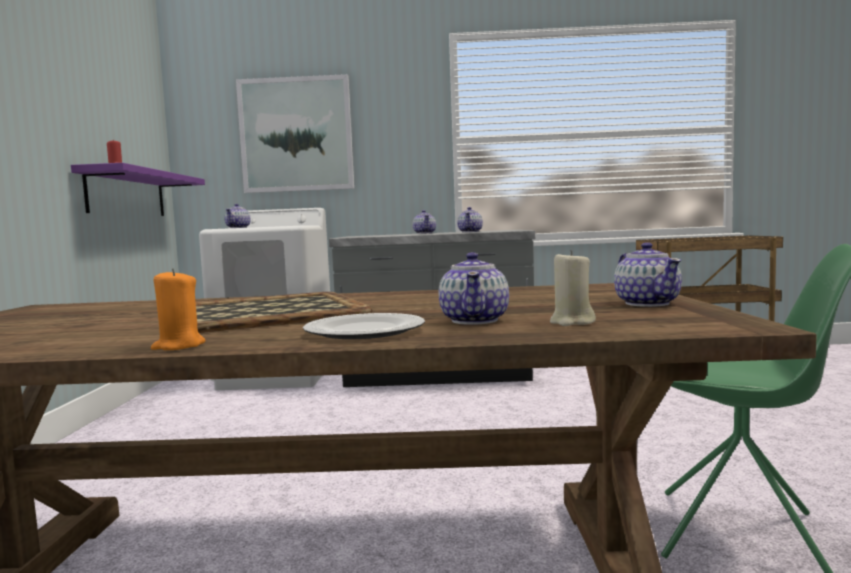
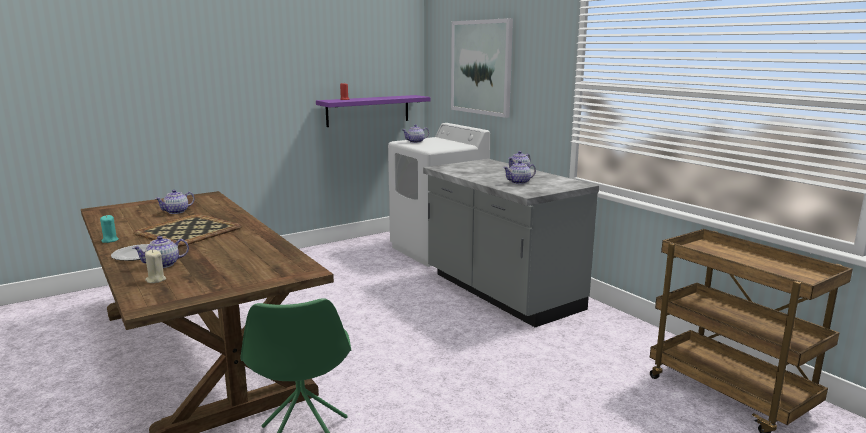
camera: 55 degrees right, 10 degrees up
orange candle [151,268,206,350] -> turquoise candle [100,215,119,243]
teapot [614,242,682,307] -> teapot moved to [155,190,195,214]

